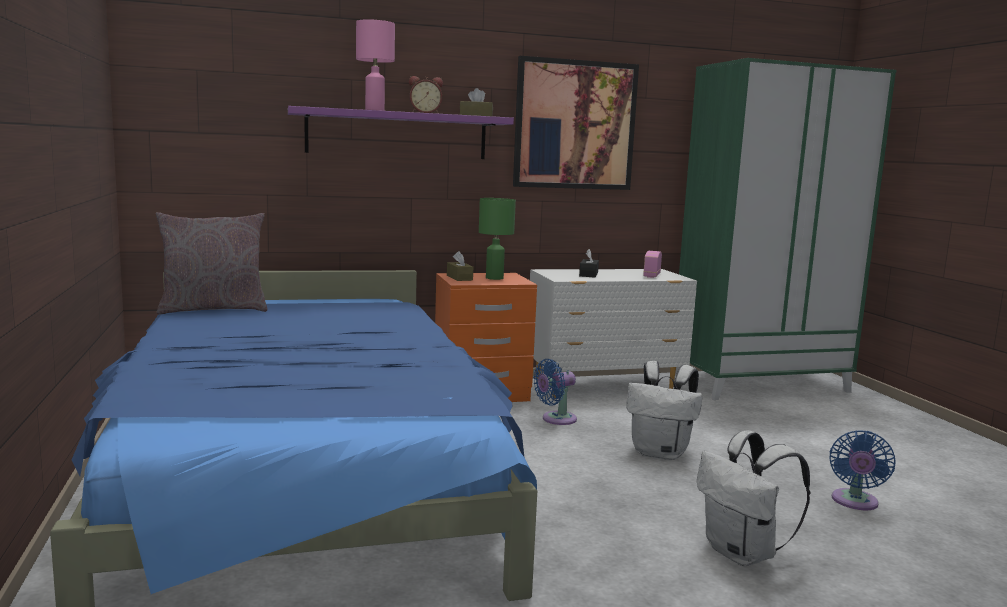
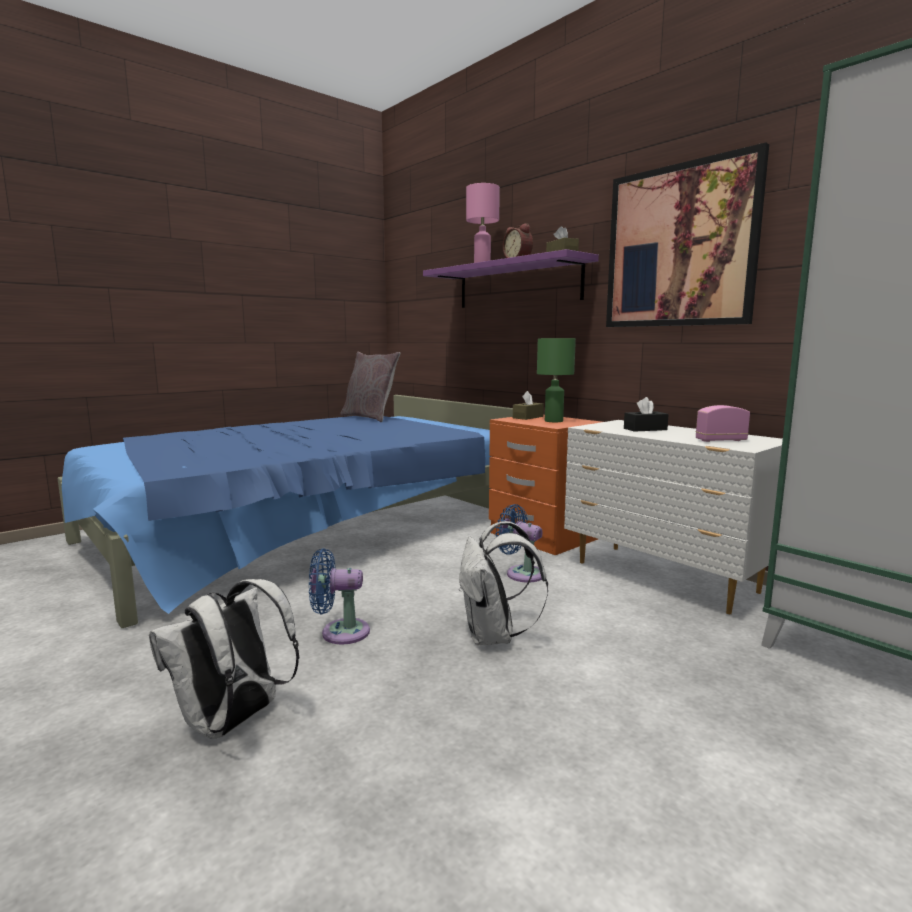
camera: 65 degrees right, 0 degrees up
blue fan [830,430,895,510] -> blue fan moved to [309,548,370,644]

